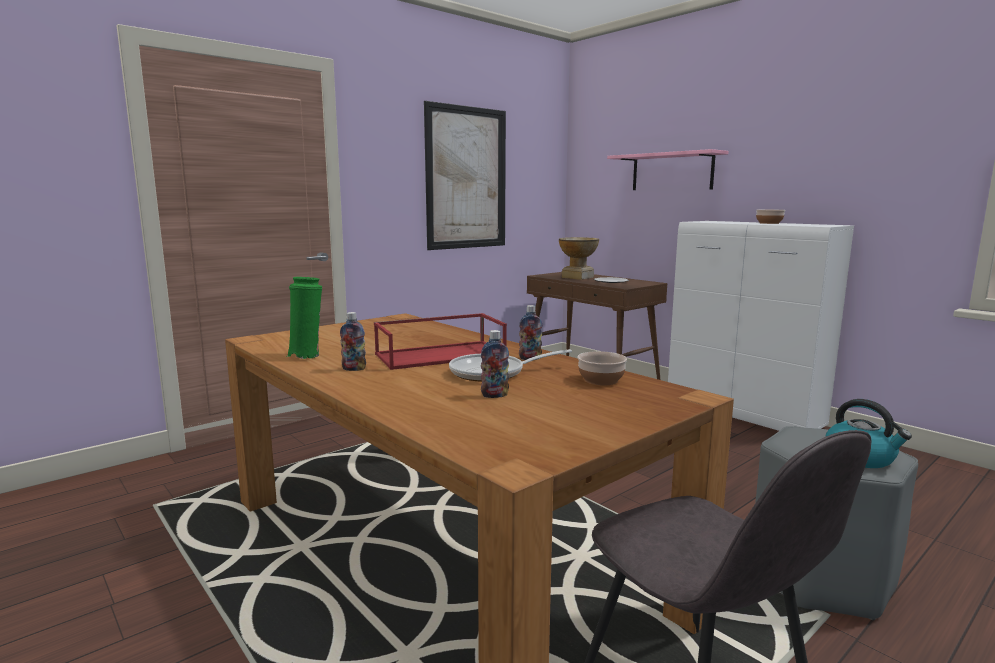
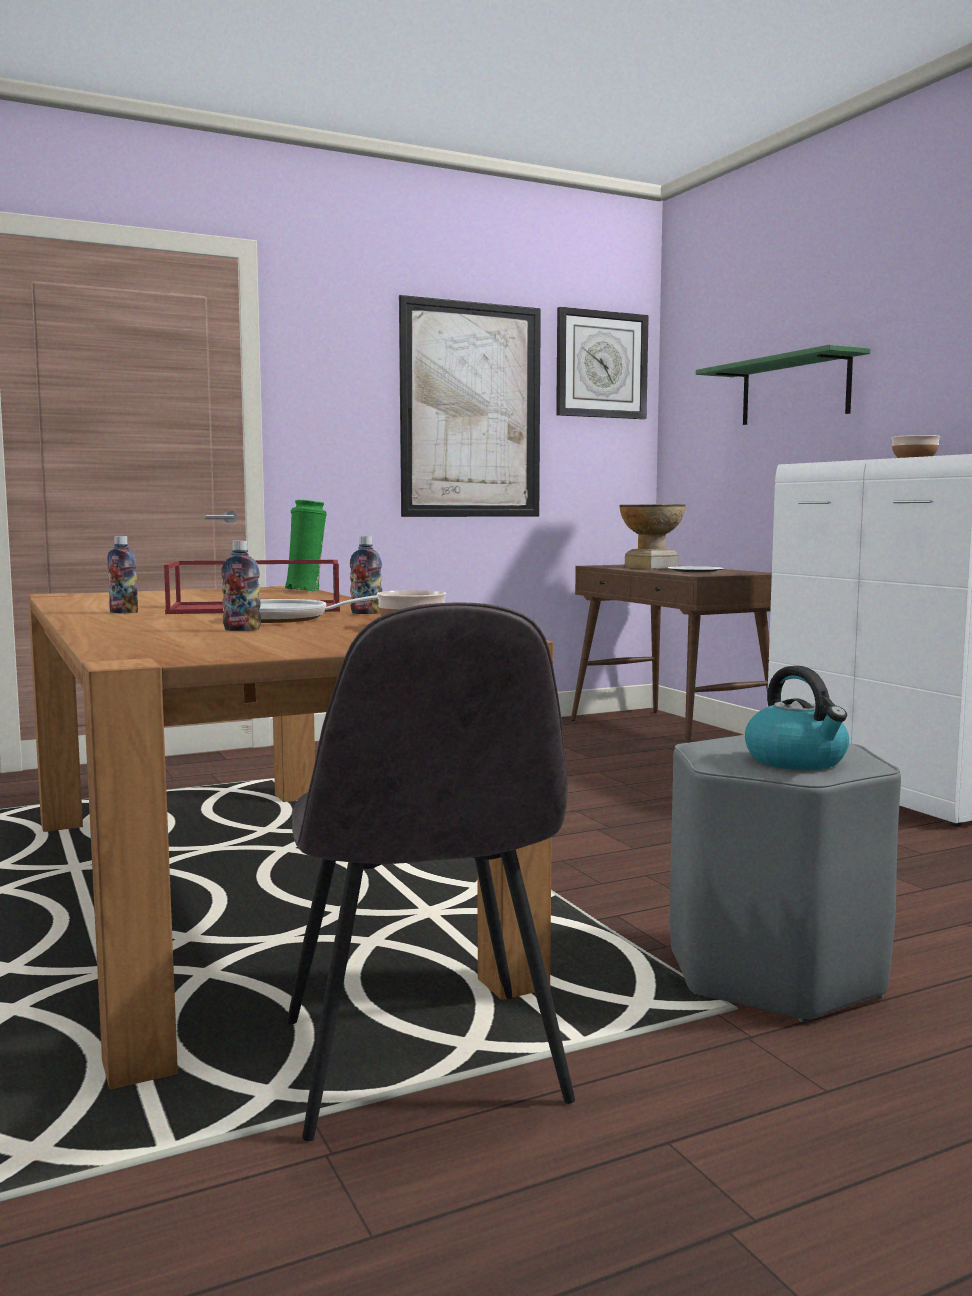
camera: 15 degrees right, 5 degrees down
green vase [287,277,322,359] -> green vase moved to [283,500,327,591]
pink shelf [607,149,729,190] -> green shelf [696,344,870,425]
none -> wall clock [556,307,649,419]

